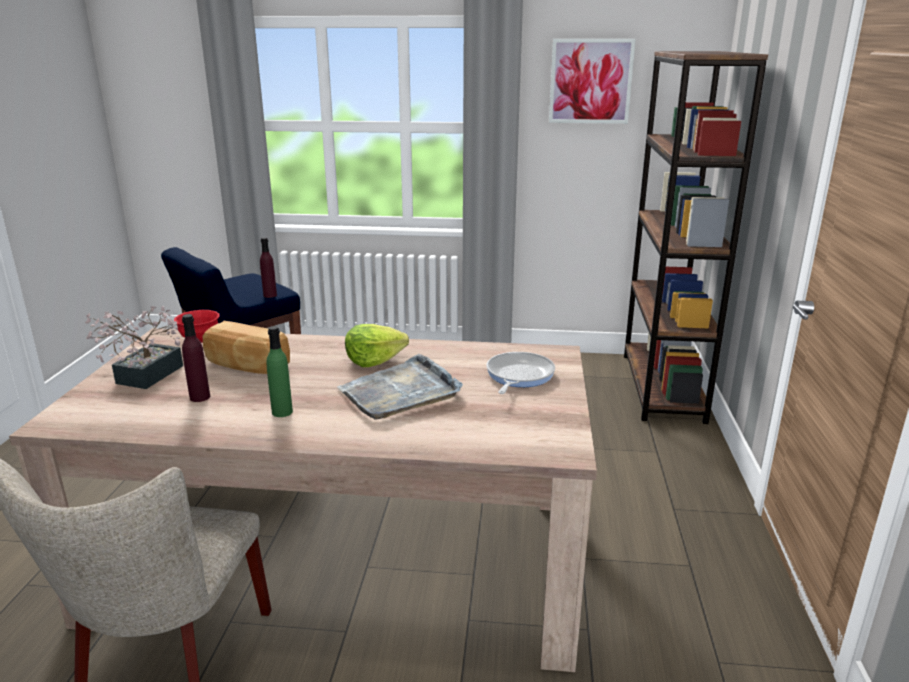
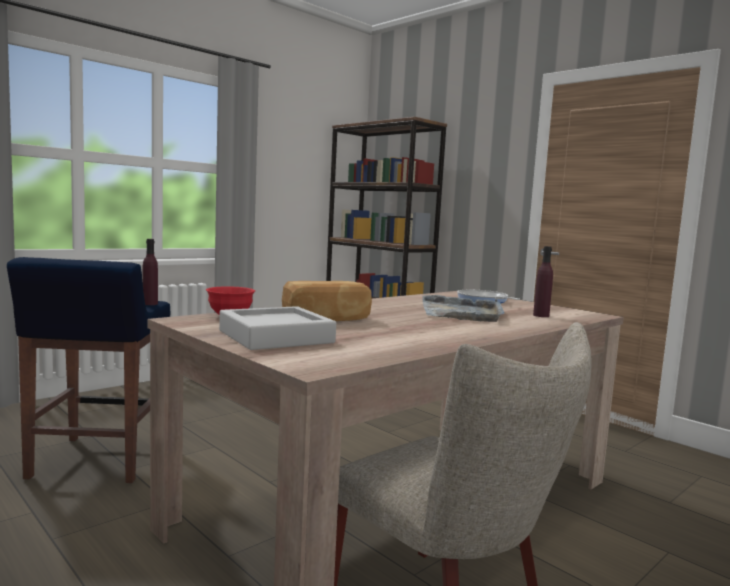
camera: 50 degrees left, 15 degrees down
potted plant [85,306,183,389] -> grey tray [219,306,336,350]
purple bottle [182,314,210,402] -> purple bottle moved to [533,246,553,317]
green bottle [266,326,293,417] -> none
lettuce [345,324,409,367] -> none
picture [549,39,636,124] -> none

